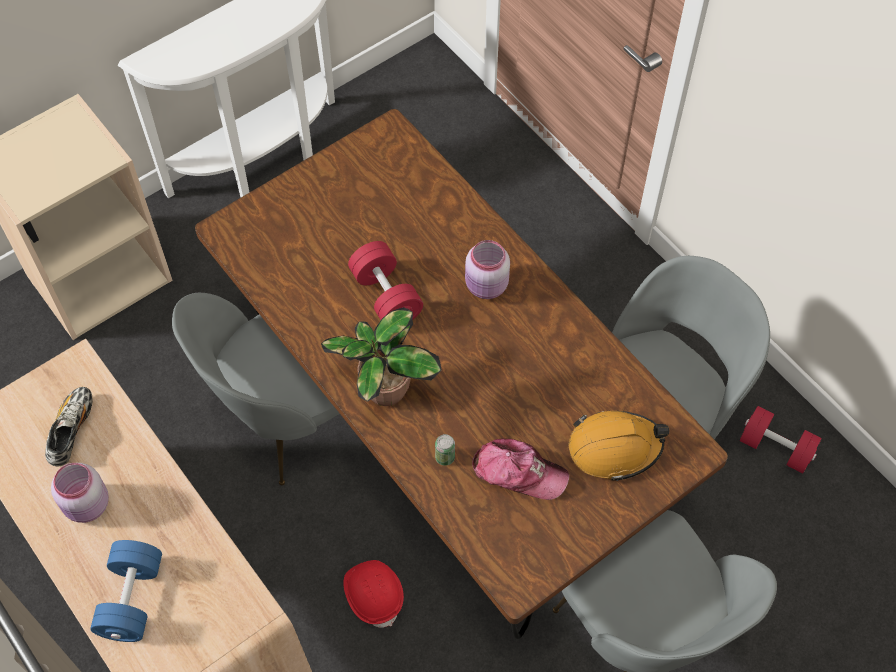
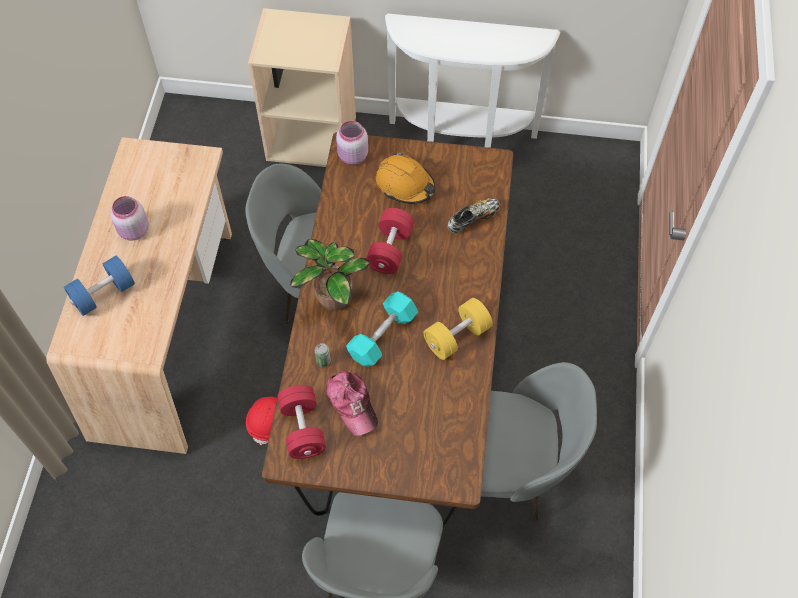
camera: 45 degrees right, 0 degrees up
shoe [45,387,92,466] -> shoe moved to [447,198,500,234]
pink jar [465,240,510,299] -> pink jar moved to [336,121,368,165]
orange hard hat [569,411,669,481] -> orange hard hat moved to [376,153,436,204]
red dumbbell [740,406,822,474] -> red dumbbell moved to [278,385,326,459]
none -> turquoise dumbbell [346,291,418,367]
none -> yellow dumbbell [423,298,493,360]

